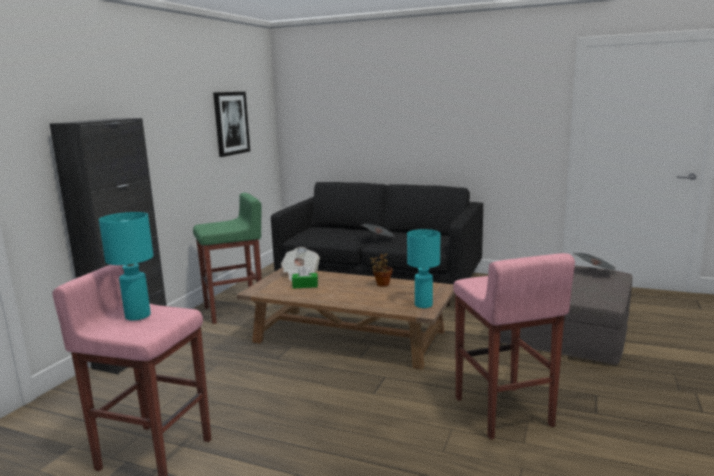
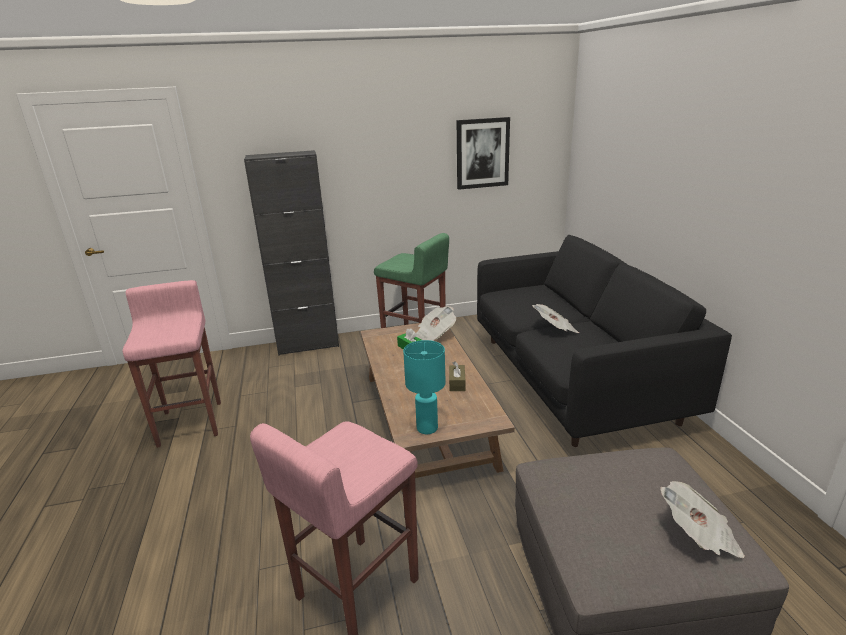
camera: 55 degrees right, 10 degrees up
turquoise table lamp [99,212,153,321] -> none
potted plant [370,253,392,287] -> brown tissue box [449,361,466,391]

